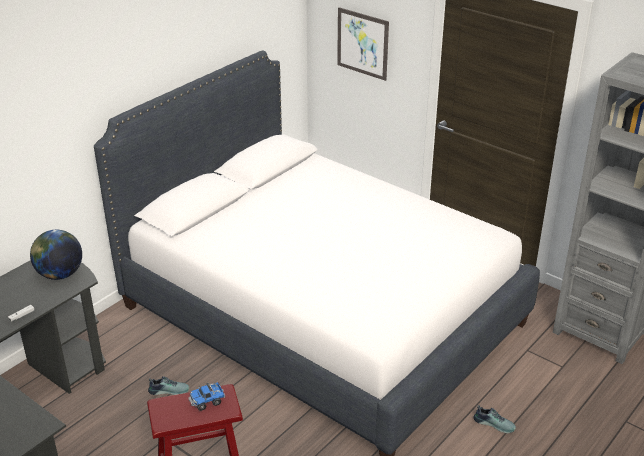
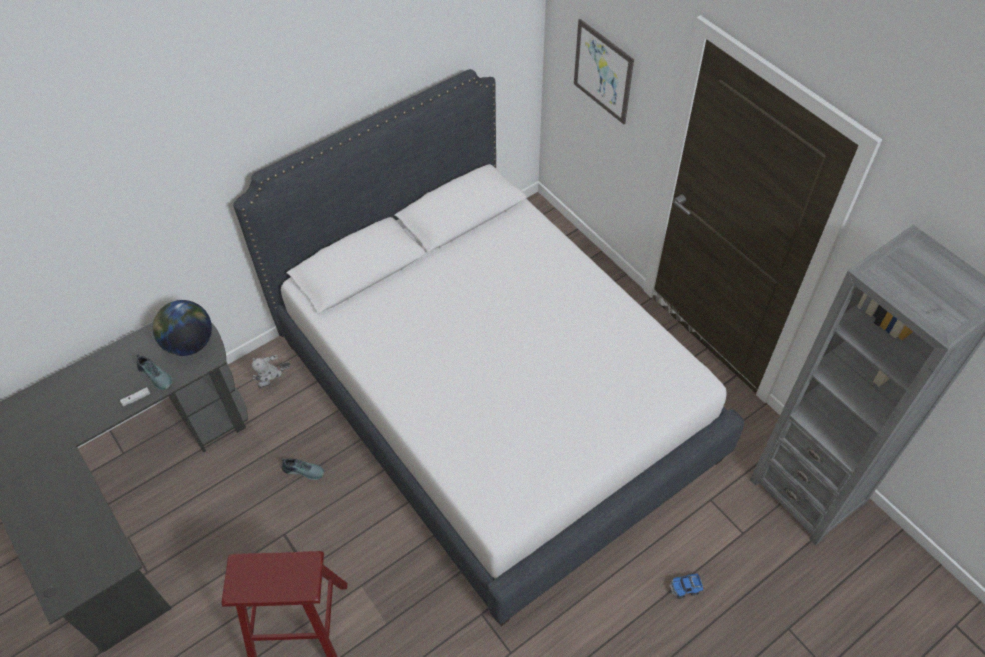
camera: 15 degrees right, 20 degrees up
toy truck [188,382,225,411] -> toy truck moved to [669,573,704,599]
shoe [474,405,516,433] -> shoe moved to [136,354,173,391]
none -> toy robot [252,355,291,388]

